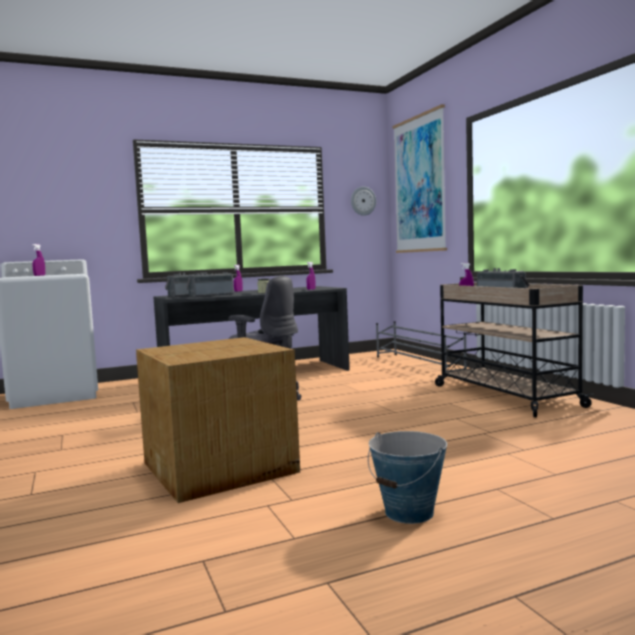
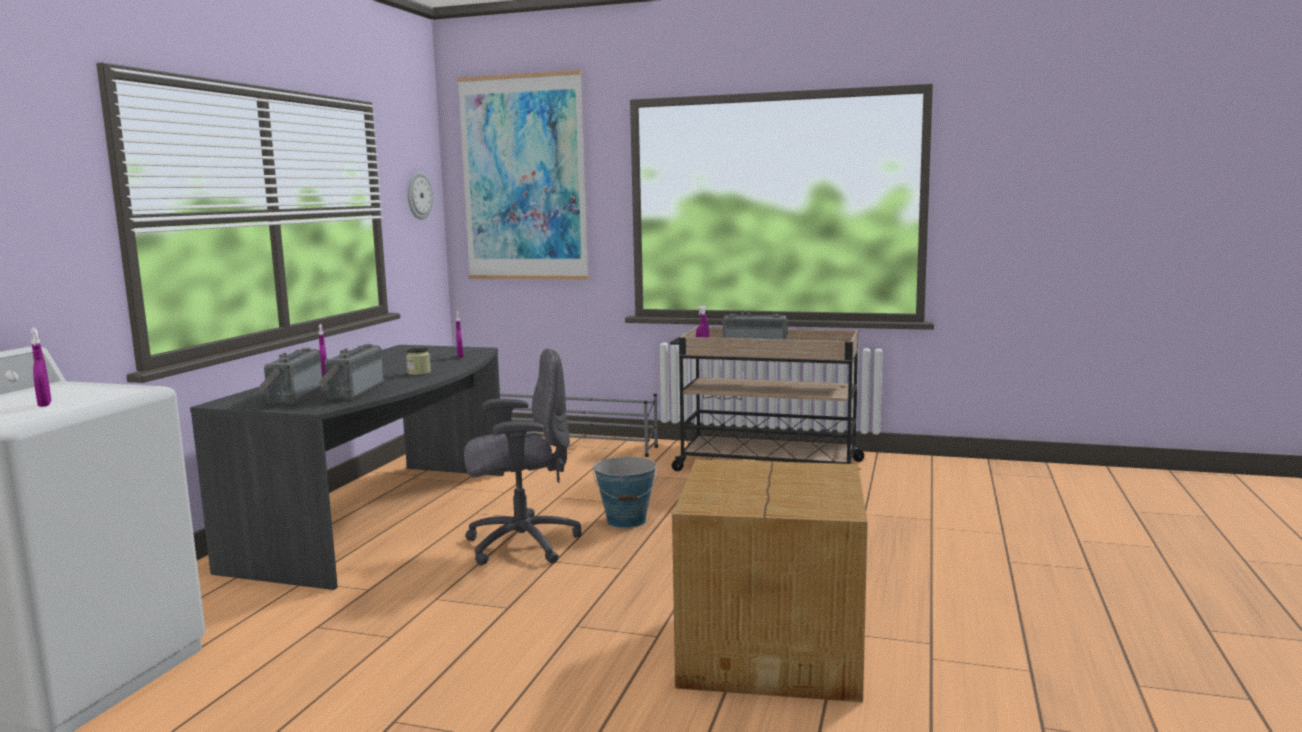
camera: 50 degrees left, 5 degrees up
bucket [368,431,447,524] -> bucket moved to [593,457,658,528]

